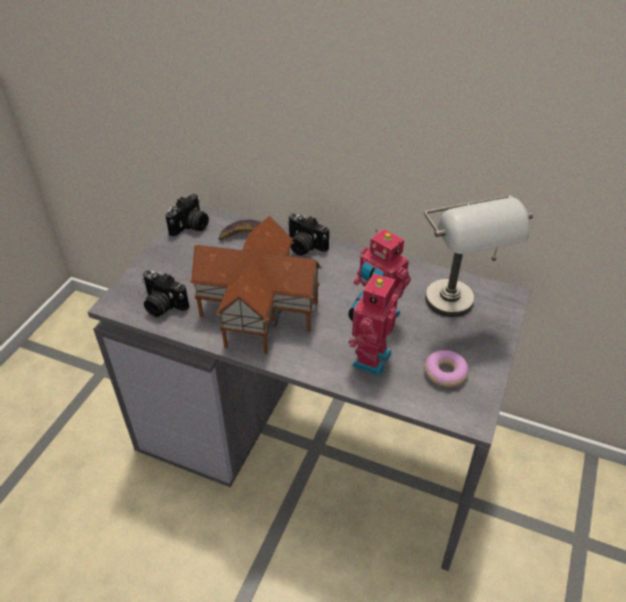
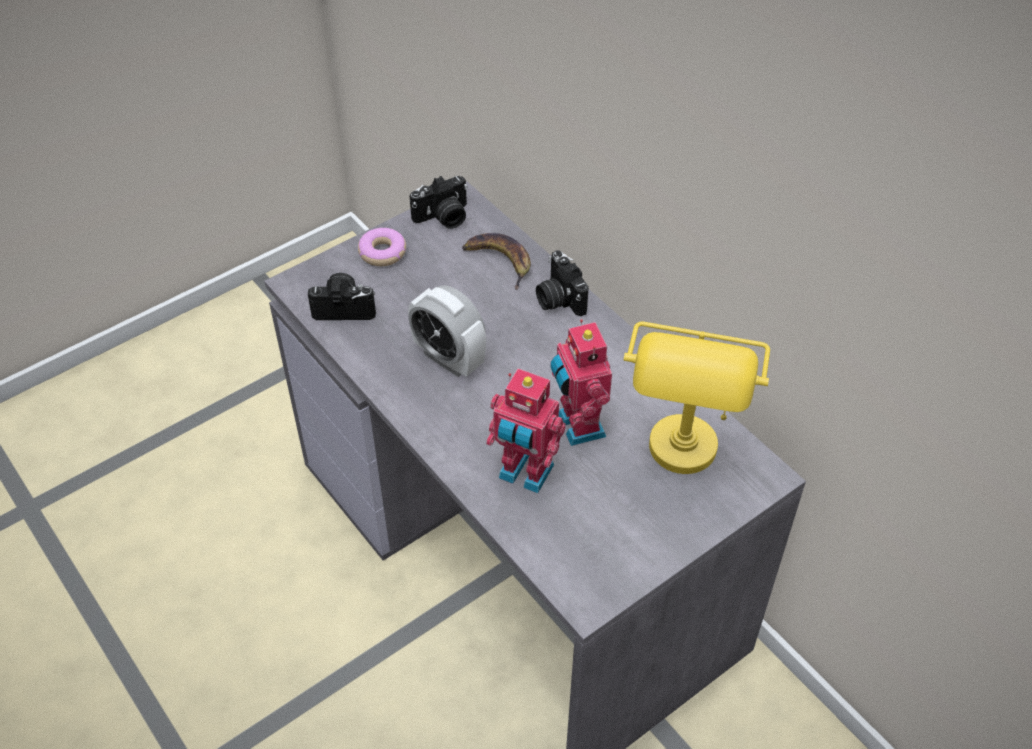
camera: 30 degrees right, 5 degrees up
camera [142,270,189,317] -> camera turned 120 degrees clockwise [308,273,376,320]
toy house [190,216,322,354] -> alarm clock [408,285,486,377]
toy robot [348,272,398,376] -> toy robot turned 120 degrees counterclockwise [486,369,566,493]
grey table lamp [424,195,533,317] -> yellow table lamp [624,322,770,474]
donut [424,350,469,387] -> donut moved to [358,228,406,266]

